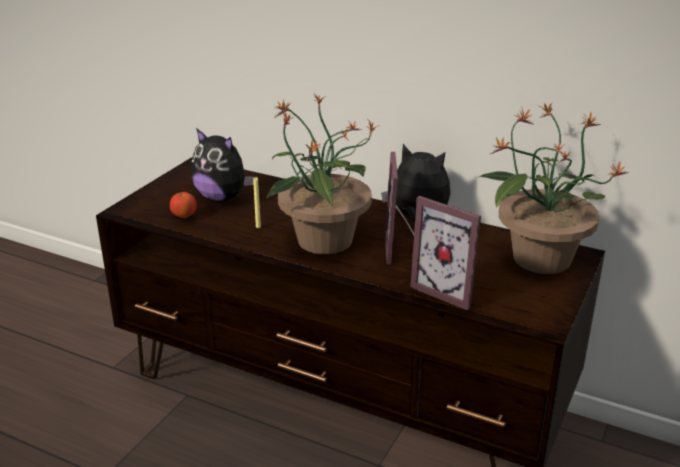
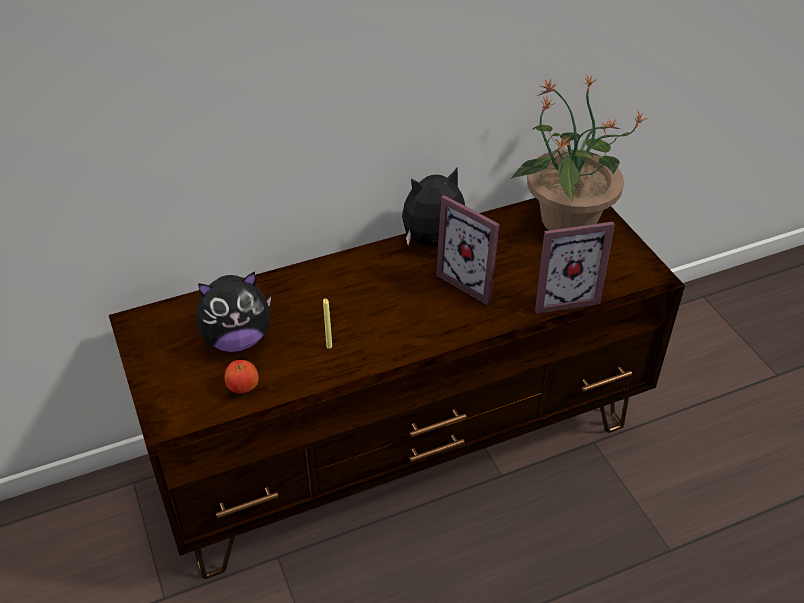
camera: 50 degrees left, 15 degrees up
potted plant [266,93,380,254] -> none

